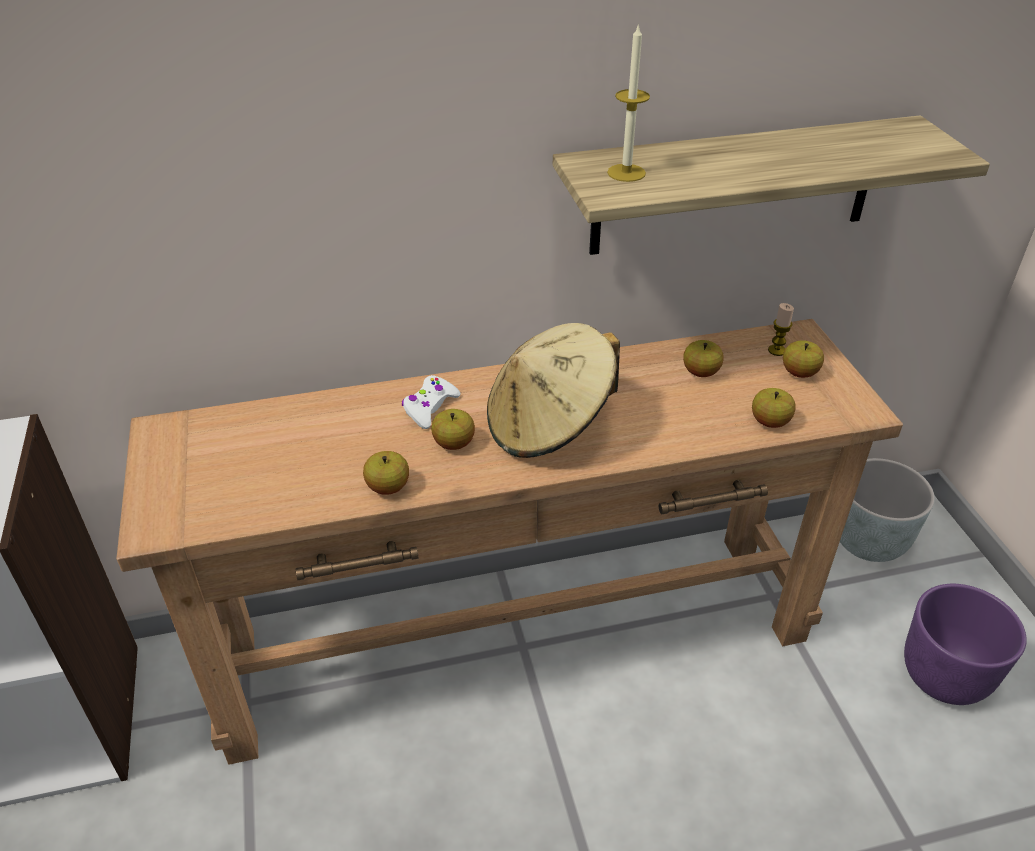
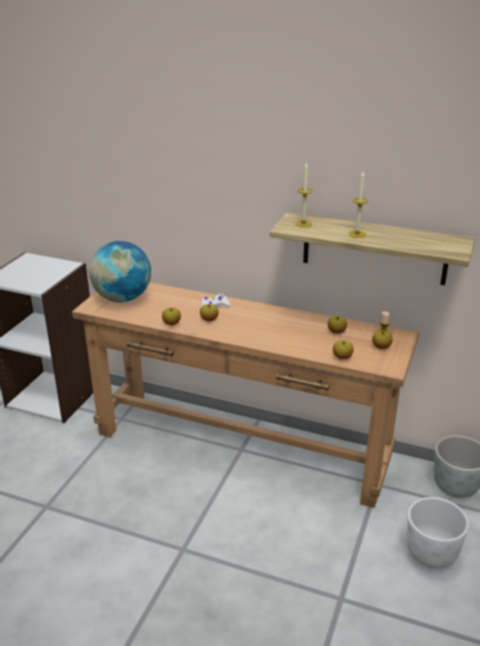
camera: 35 degrees right, 10 degrees down
beige hat [487,323,620,458] -> none
purple planter [904,584,1027,705] -> white planter [406,497,469,569]
none -> globe [89,241,151,302]
none -> candle [348,172,368,238]

